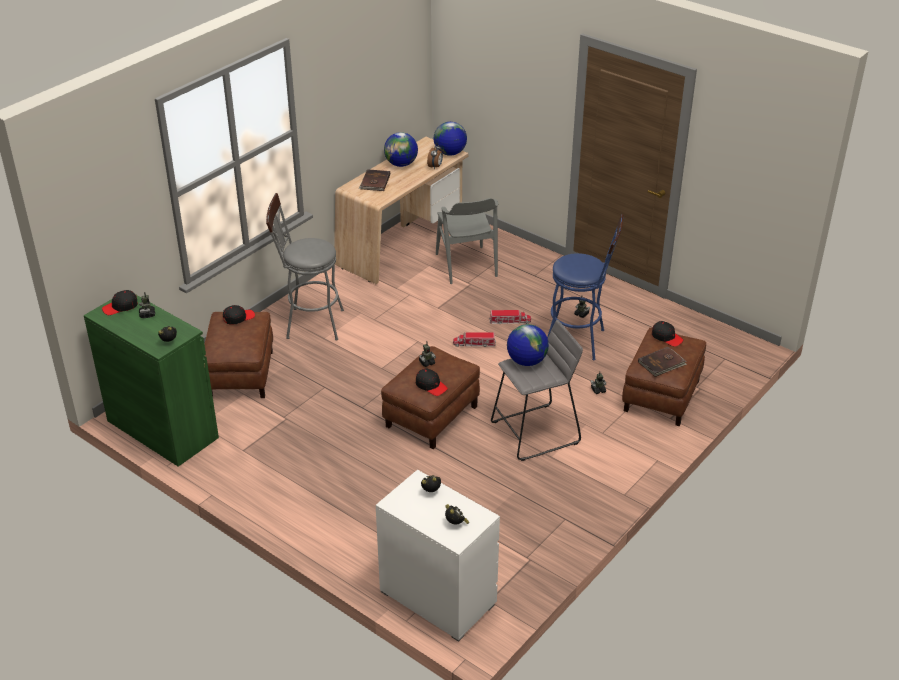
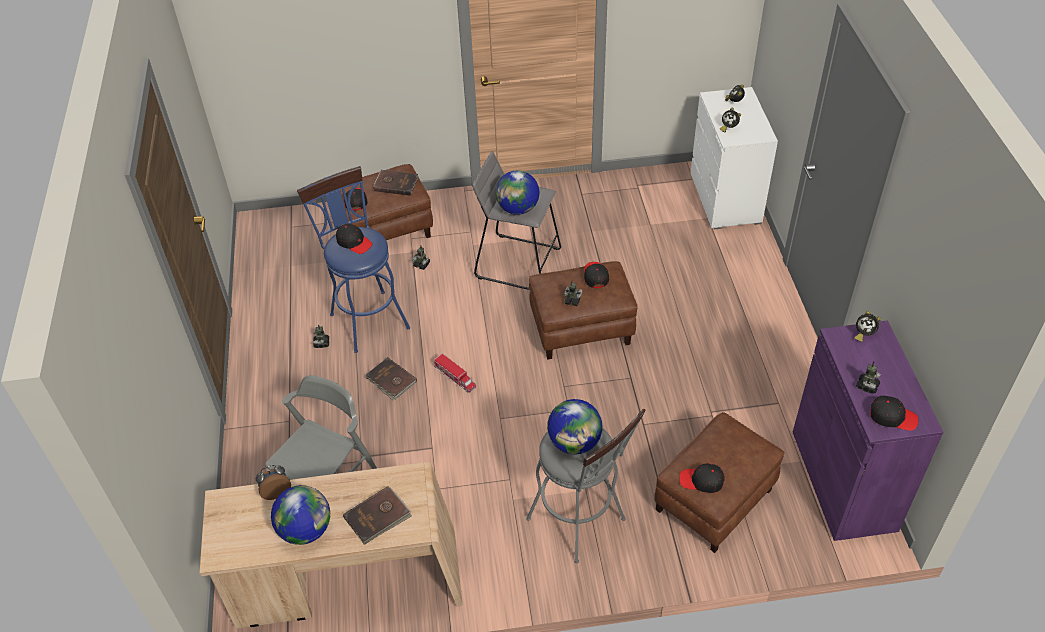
camera: 135 degrees left, 10 degrees up
green cabinet [84,295,219,467] -> purple cabinet [793,320,943,541]
globe [434,122,467,156] -> globe moved to [547,399,602,454]
toy truck [489,310,531,324] -> brown book [365,357,417,401]
none -> black cap [336,224,373,254]

